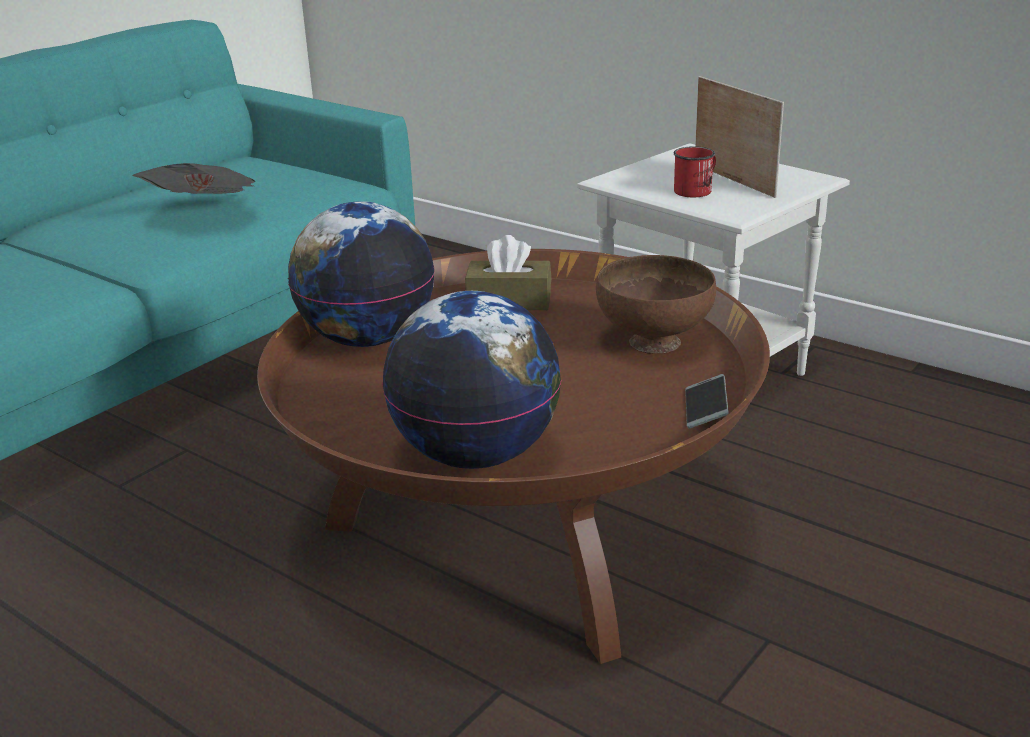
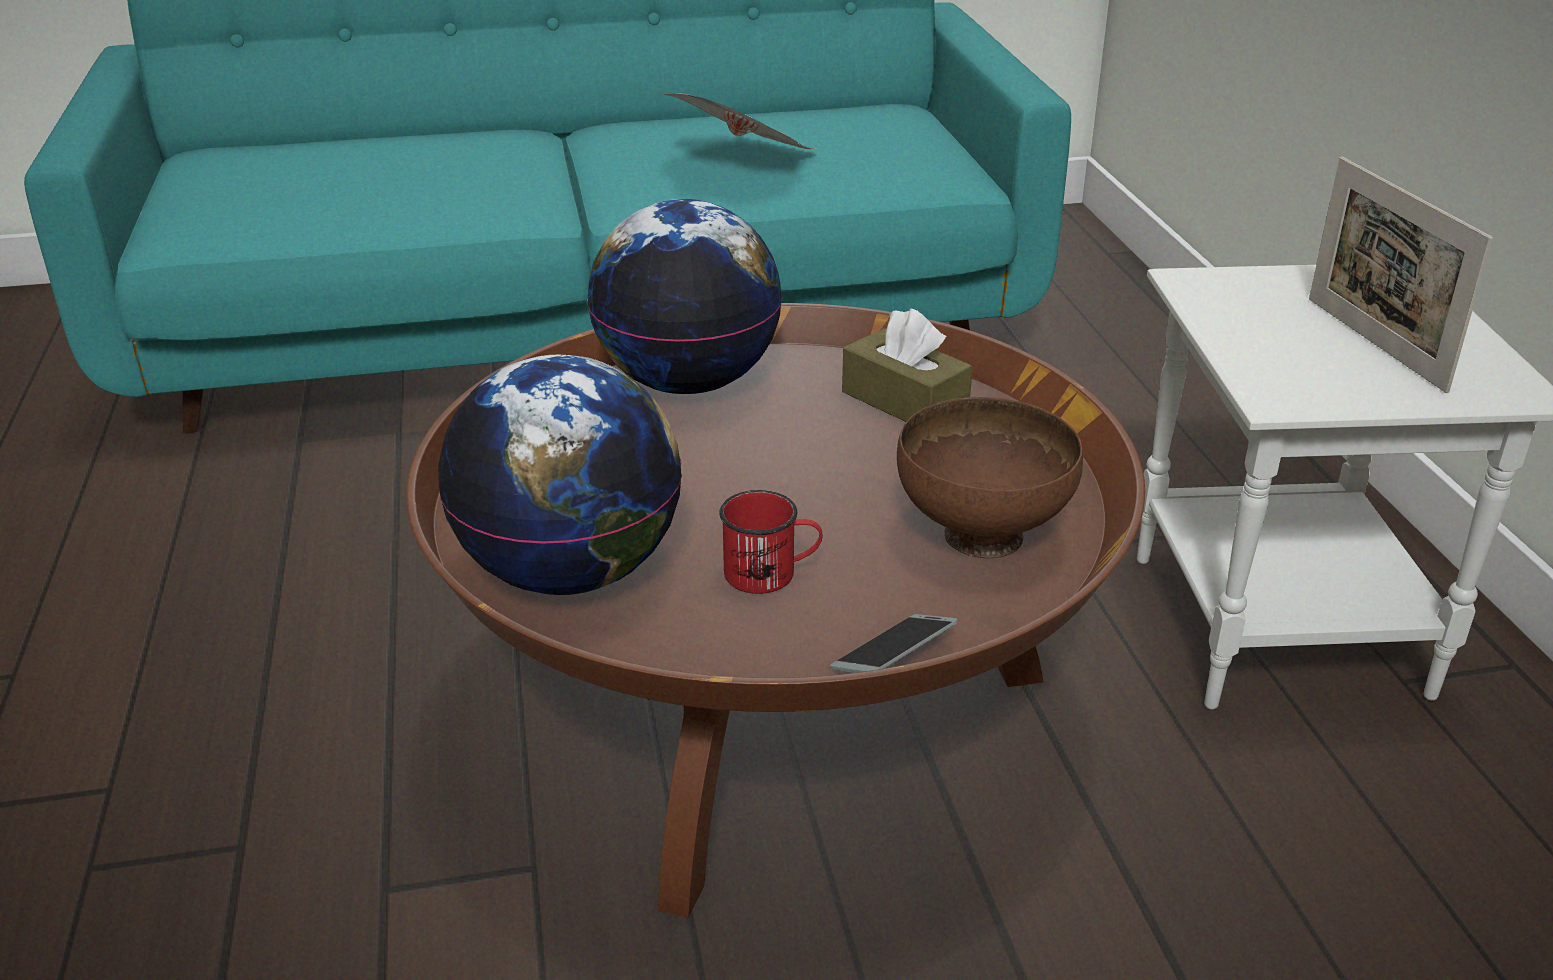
camera: 40 degrees right, 5 degrees up
red mug [674,146,716,197] -> red mug moved to [719,490,823,594]
picture frame [695,76,784,198] -> picture frame turned 150 degrees clockwise [1309,157,1493,393]

